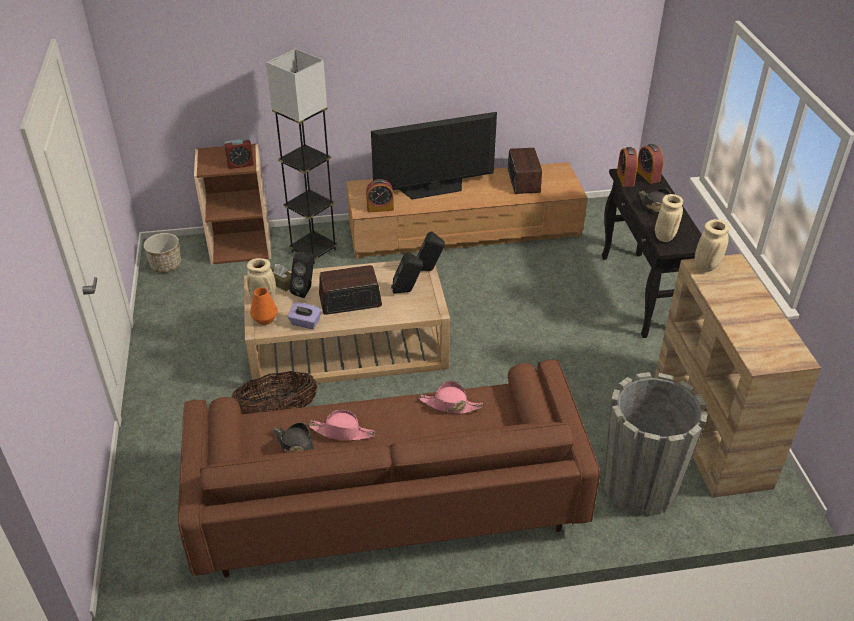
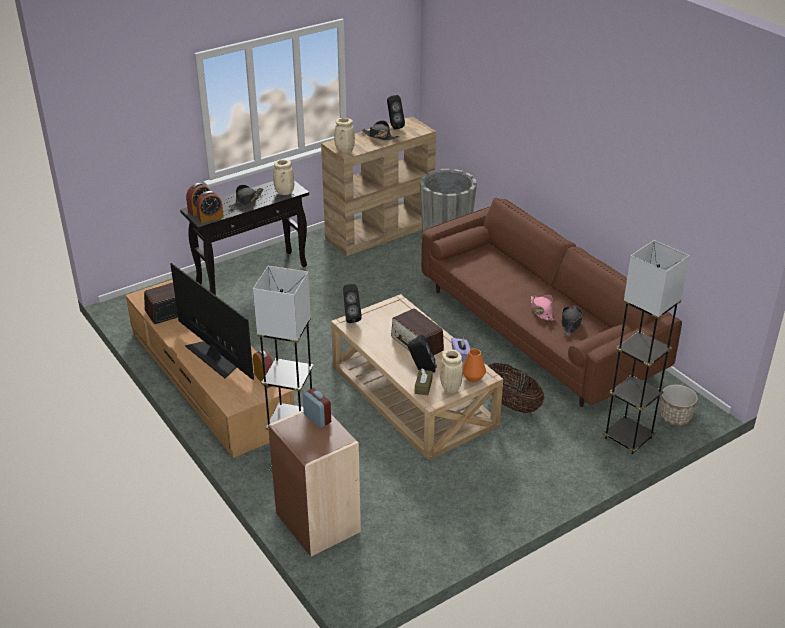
camera: 115 degrees left, 5 degrees down
planter [143,233,181,273] -> planter moved to [660,384,698,426]
black speaker [391,252,423,294] -> black speaker moved to [387,95,405,129]
pink hat [419,381,483,414] -> none
none -> black hat [361,120,399,141]
none -> grey floor lamp [603,240,690,455]

